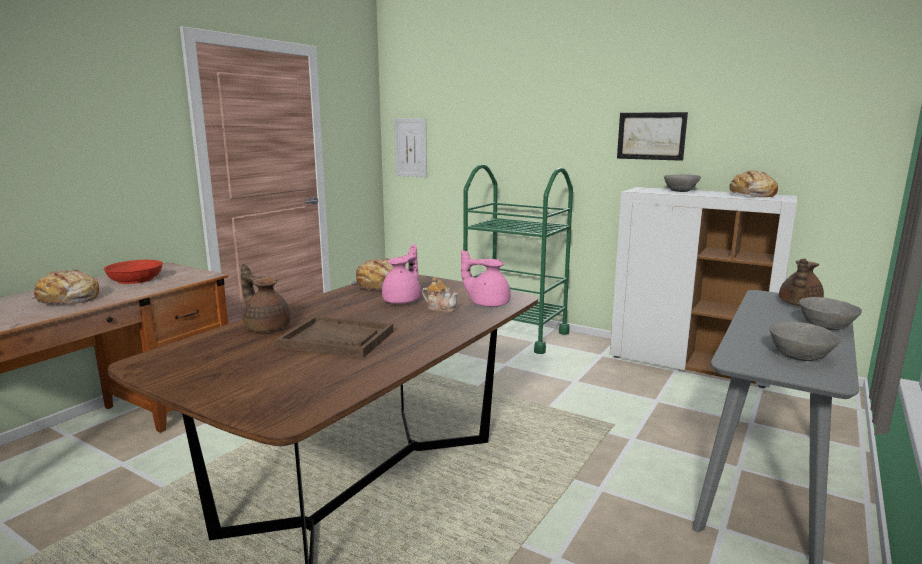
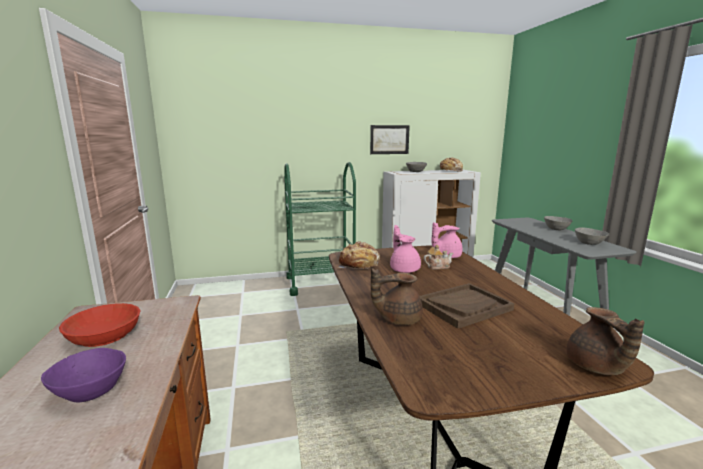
camera: 45 degrees left, 0 degrees up
bread [32,269,99,305] -> purple bowl [41,348,126,403]
picture [394,118,427,177] -> none
brown teapot [779,259,824,306] -> brown teapot moved to [566,307,645,375]

